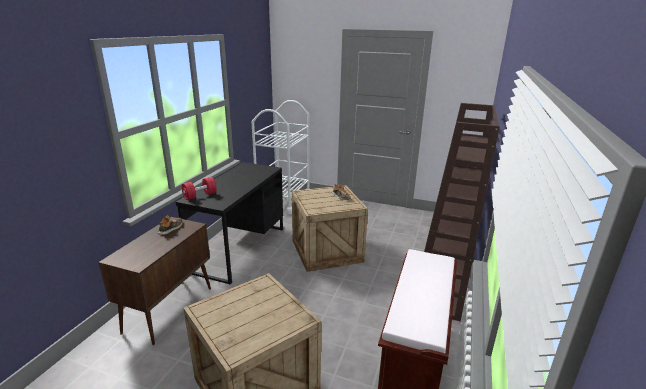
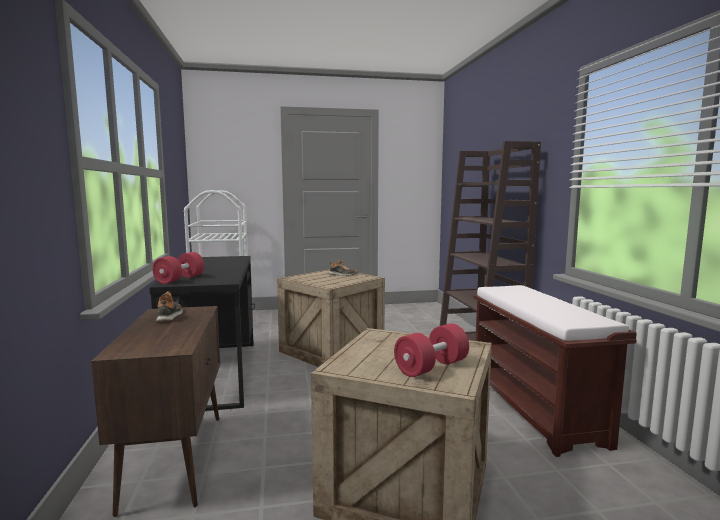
camera: 30 degrees left, 15 degrees down
none -> red dumbbell [394,323,469,377]

